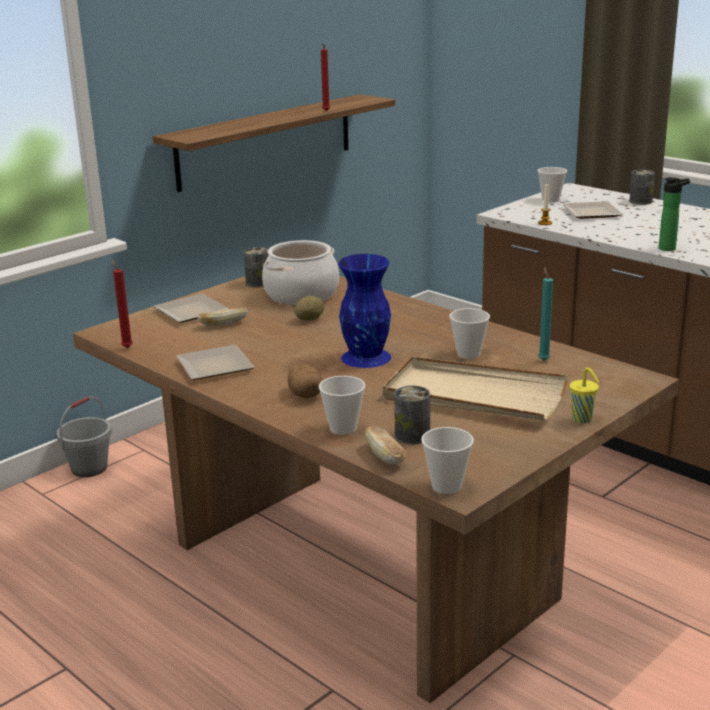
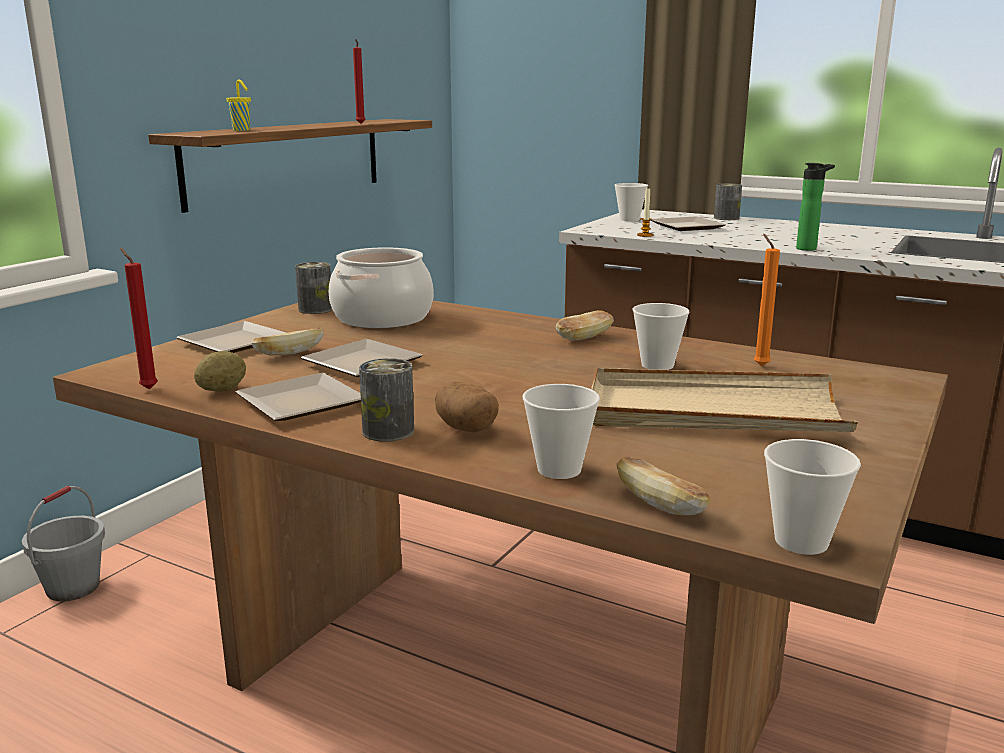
camera: 15 degrees left, 5 degrees down
potato [294,296,324,321] -> potato moved to [194,351,246,392]
blue vase [338,254,391,368] -> none
can [394,386,430,444] -> can moved to [359,358,414,442]
turquoise candle [538,267,553,361] -> orange candle [754,234,780,366]
yellow cup [570,368,599,423] -> yellow cup moved to [226,79,251,131]
none -> plate [301,339,423,377]
none -> bread [556,310,614,341]

